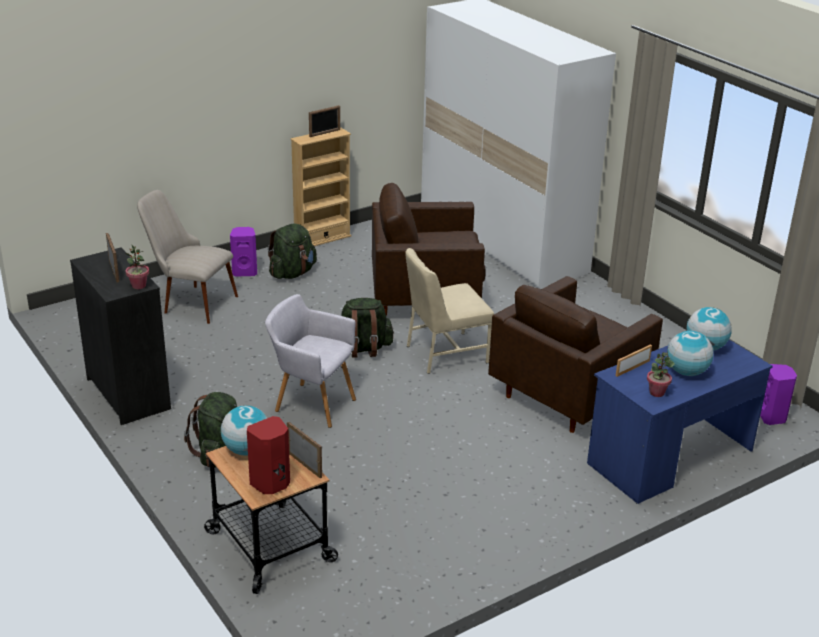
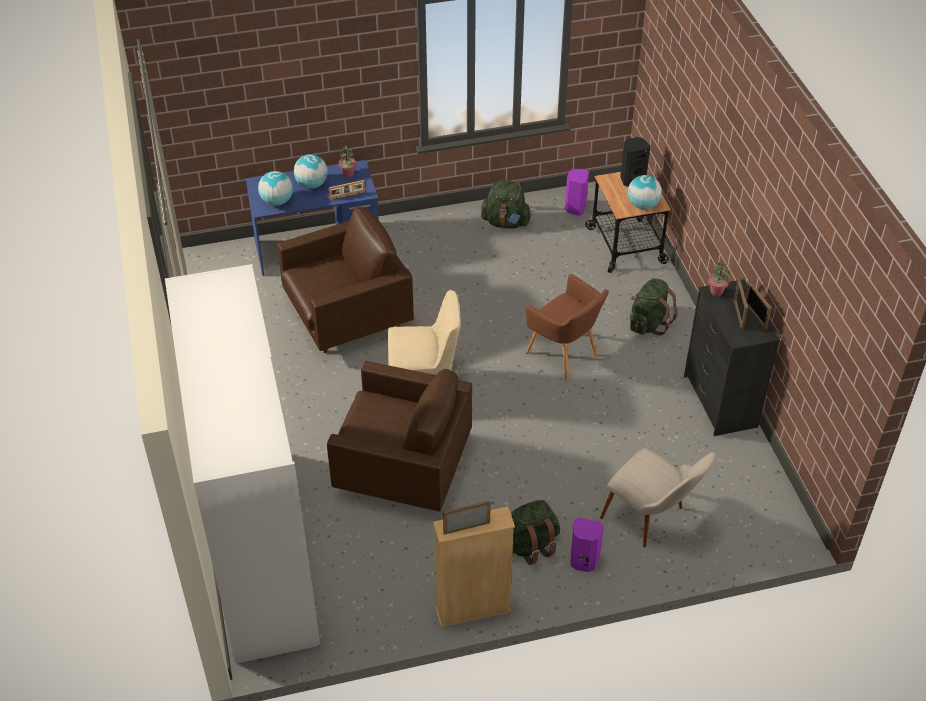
camera: 160 degrees left, 15 degrees up
red speaker [247,416,290,494] -> black speaker [620,137,650,187]
grey armchair [265,294,356,428] -> brown armchair [526,274,609,380]
picture frame [287,421,322,478] -> picture frame moved to [745,281,772,329]
green backpack [341,298,394,358] -> green backpack moved to [481,180,532,229]
purple speaker [760,364,797,425] -> purple speaker moved to [565,169,589,216]

